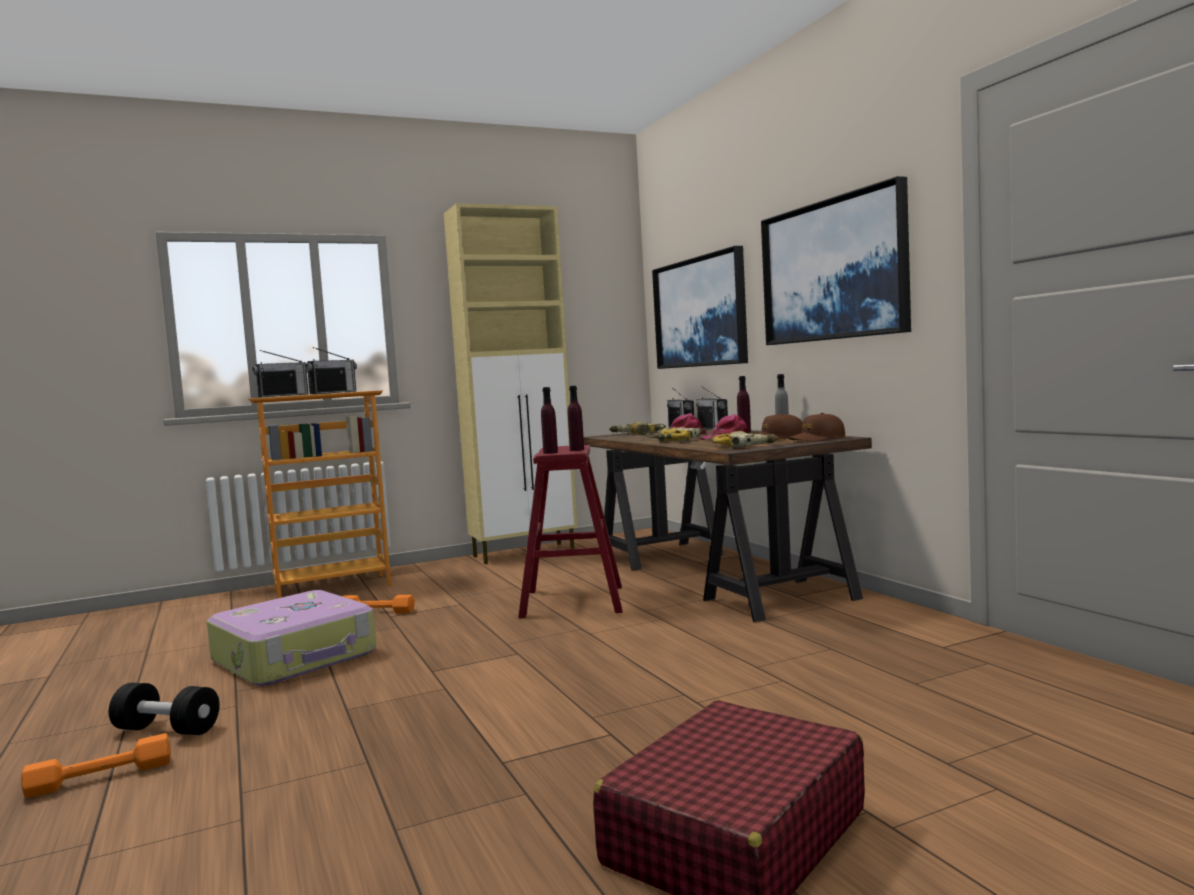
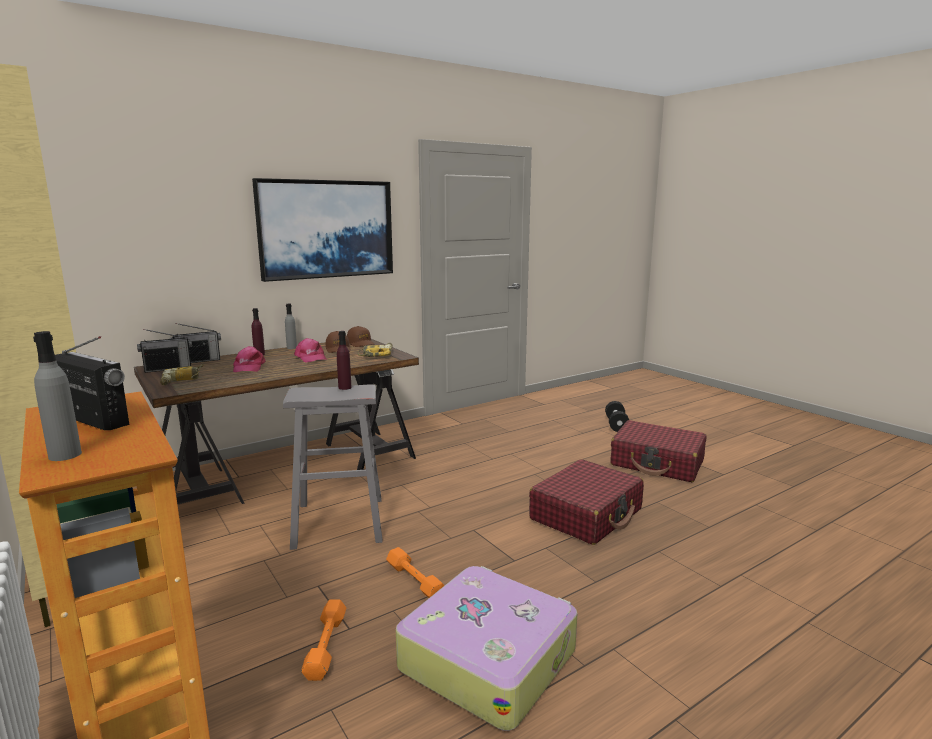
camera: 100 degrees left, 10 degrees up
orange dumbbell [21,733,171,798] -> orange dumbbell moved to [386,547,445,598]
black dumbbell [109,683,220,735] -> black dumbbell moved to [605,401,629,432]
radio [252,350,308,398] -> grey bottle [33,331,82,461]
red stool [518,445,623,618] -> grey stool [283,384,382,550]
purple bottle [541,387,558,454] -> none
power drill [646,427,702,441] -> none
picture [652,246,748,369] -> none
none -> red suitcase [529,459,644,545]

